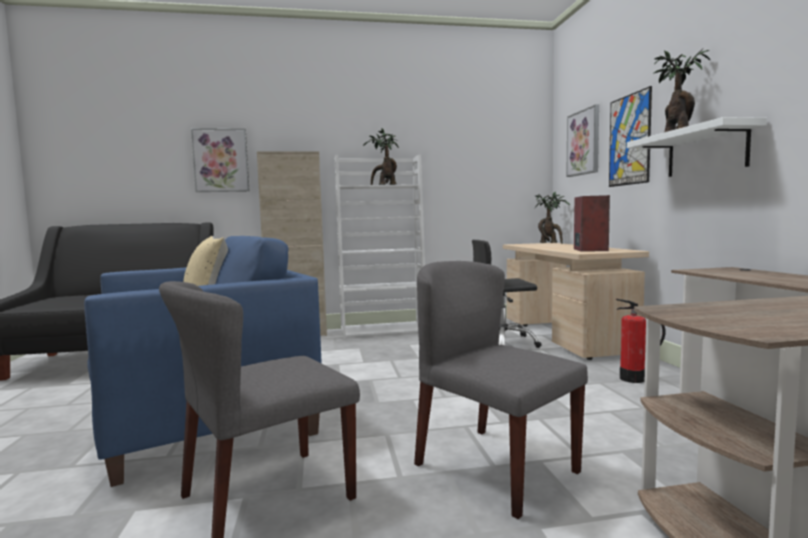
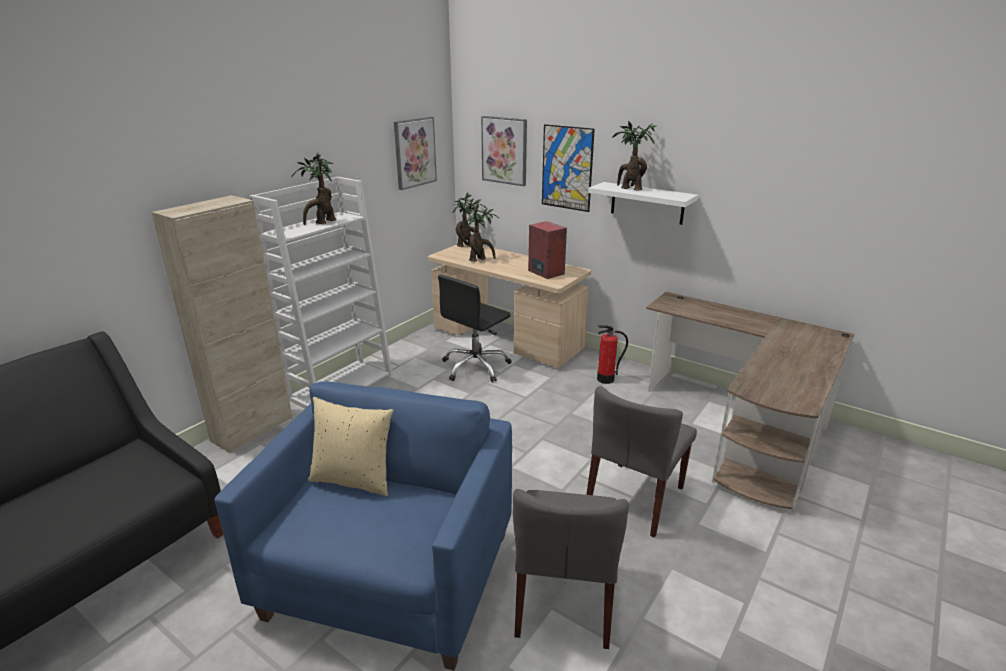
camera: 45 degrees left, 20 degrees up
picture [191,128,250,192] -> picture moved to [394,117,437,190]
grey chair [414,261,588,519] -> grey chair turned 60 degrees counterclockwise [586,386,697,538]
none -> potted plant [466,203,499,262]

